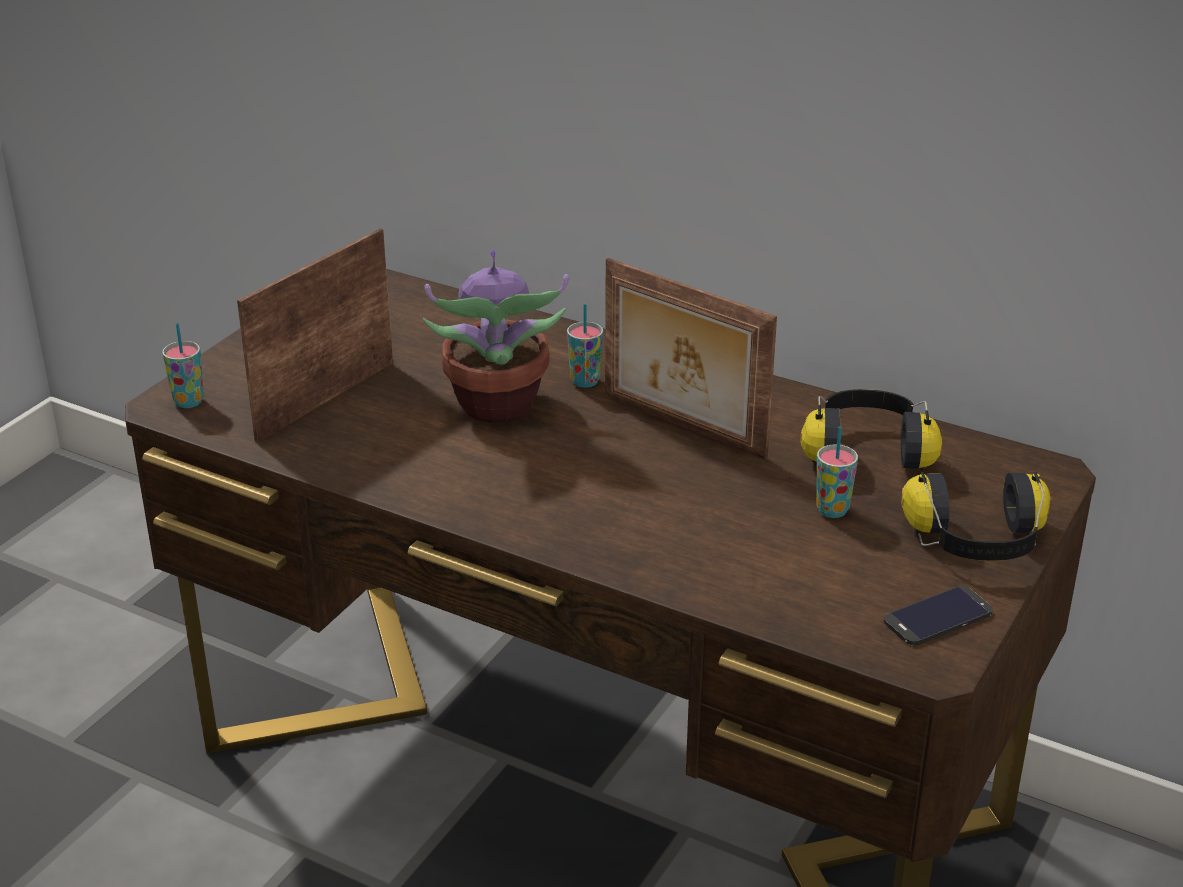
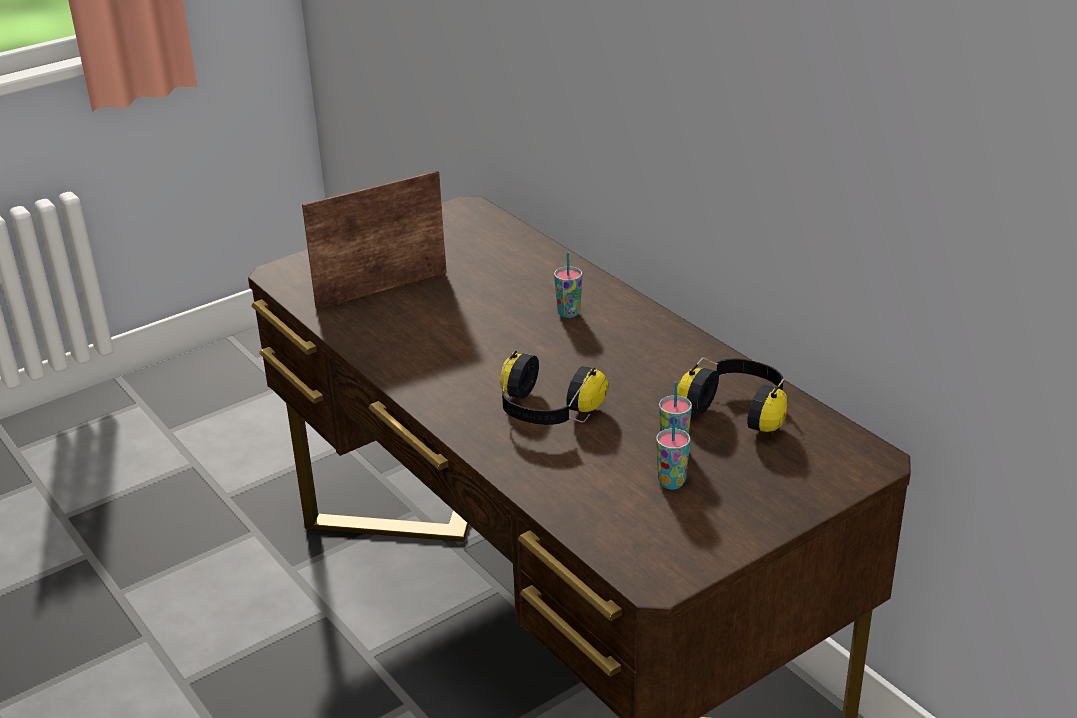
camera: 25 degrees right, 0 degrees up
cup [162,323,204,408] -> cup moved to [656,415,690,489]
potted plant [423,250,569,423] -> none
picture frame [605,258,777,459] -> none
phone [884,586,993,646] -> none
headphones [901,471,1050,561] -> headphones moved to [500,351,608,425]

